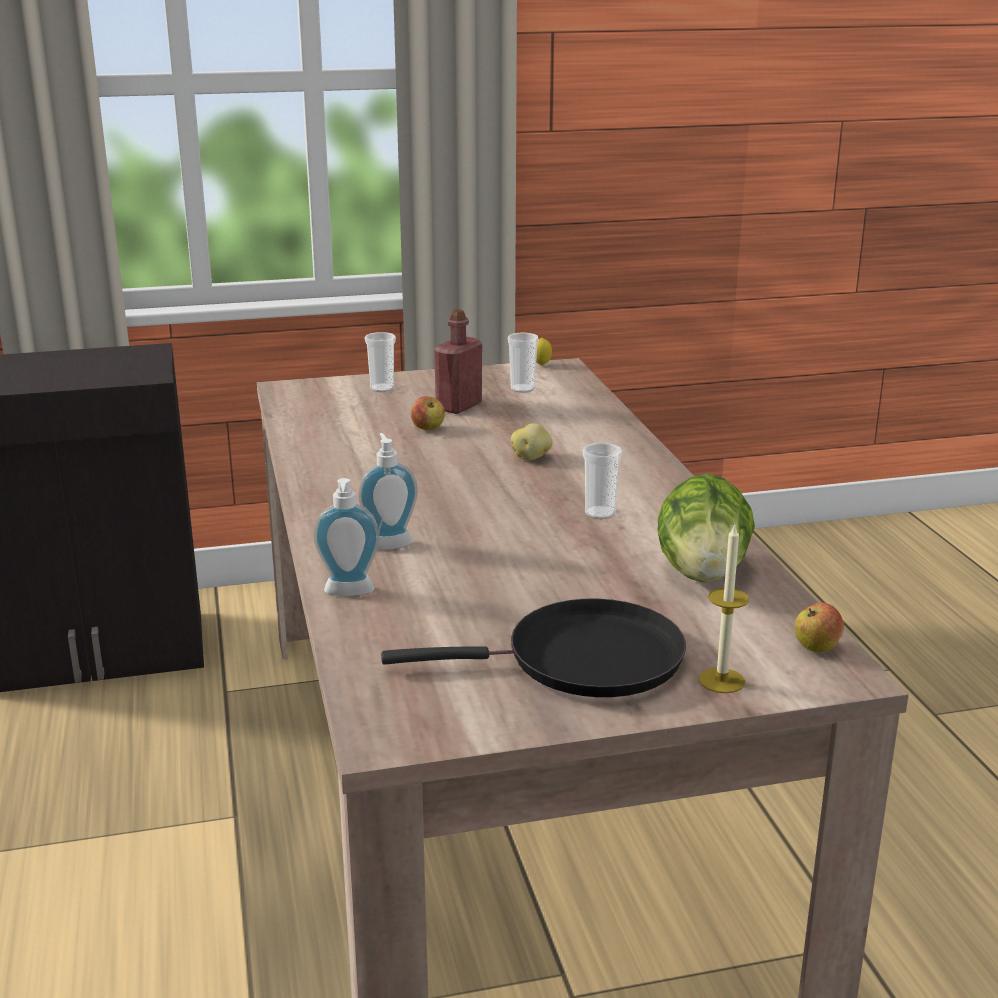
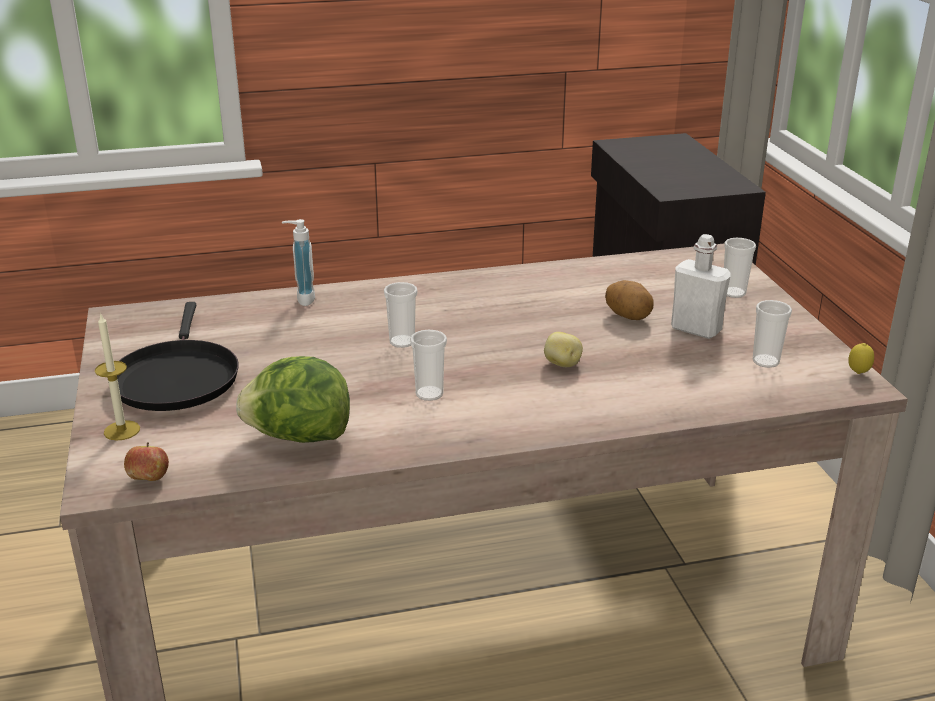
camera: 90 degrees right, 5 degrees up
soap dispenser [359,433,418,550] -> none
apple [411,396,445,430] -> potato [605,280,654,320]
red bottle [434,309,482,414] -> white bottle [671,234,731,339]
none -> cup [384,282,418,348]

